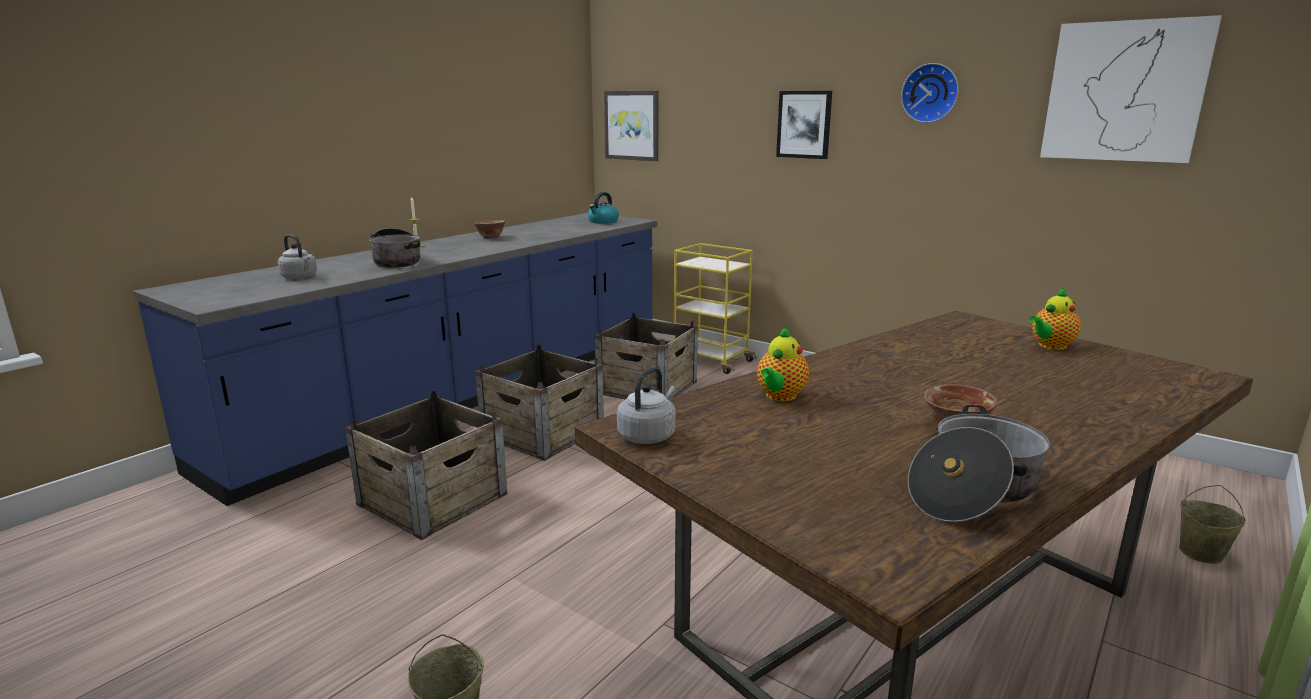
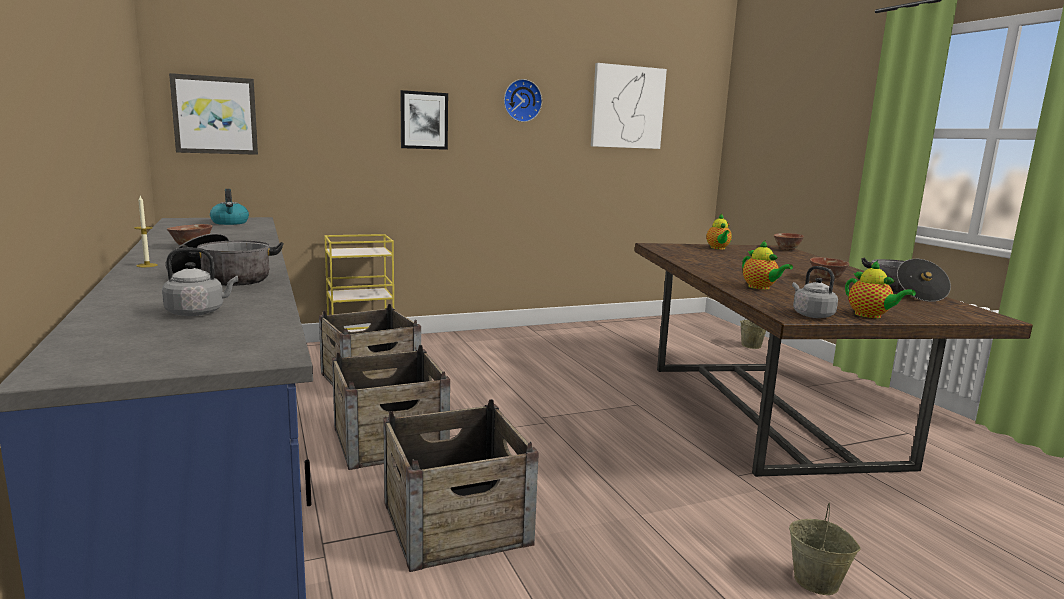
camera: 60 degrees left, 5 degrees down
none -> bowl [774,233,804,250]
none -> teapot [845,261,916,318]

